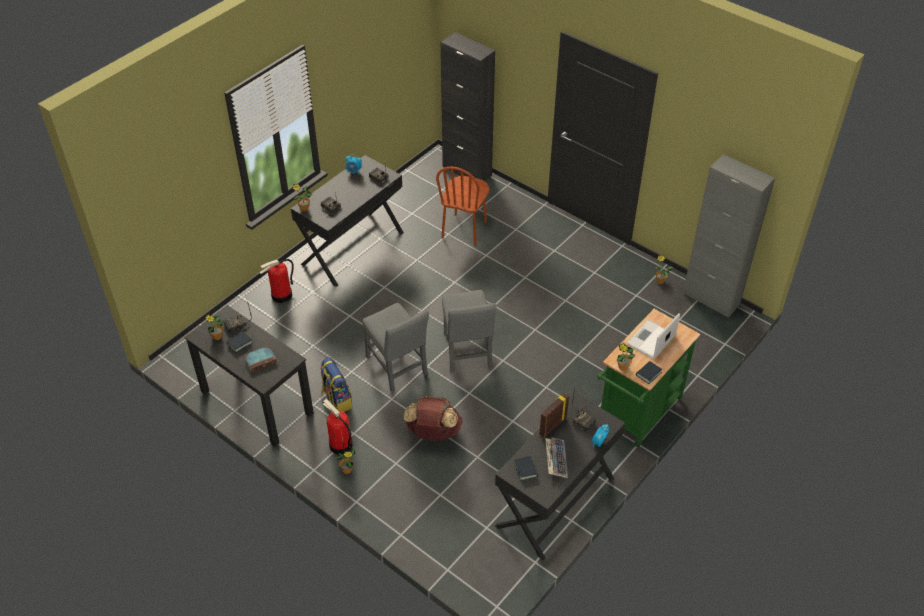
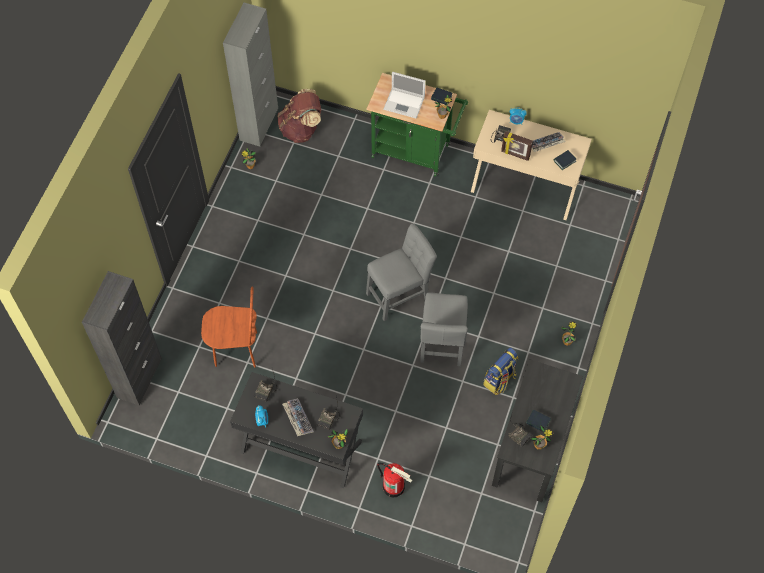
camera: 110 degrees left, 15 degrees up
book [244,346,277,372] -> none
fire extinguisher [323,399,353,454] -> none
grey chair [362,303,429,392] -> grey chair turned 150 degrees clockwise [420,293,468,366]
brown backpack [404,396,463,441] -> brown backpack moved to [277,89,321,143]
black desk [495,392,625,560] -> beige desk [471,110,592,220]
none -> keyboard [282,398,314,436]

